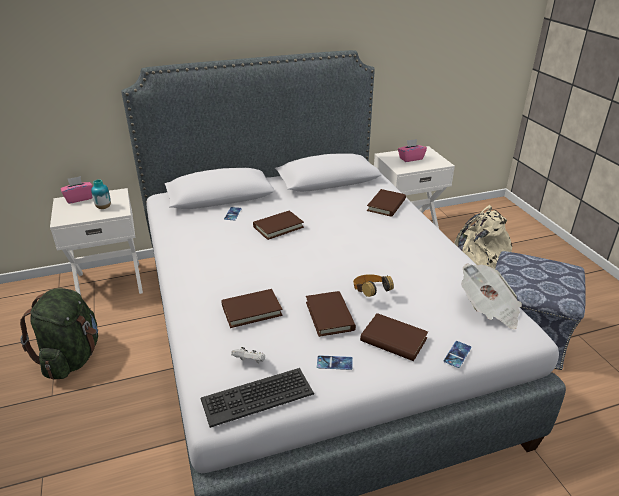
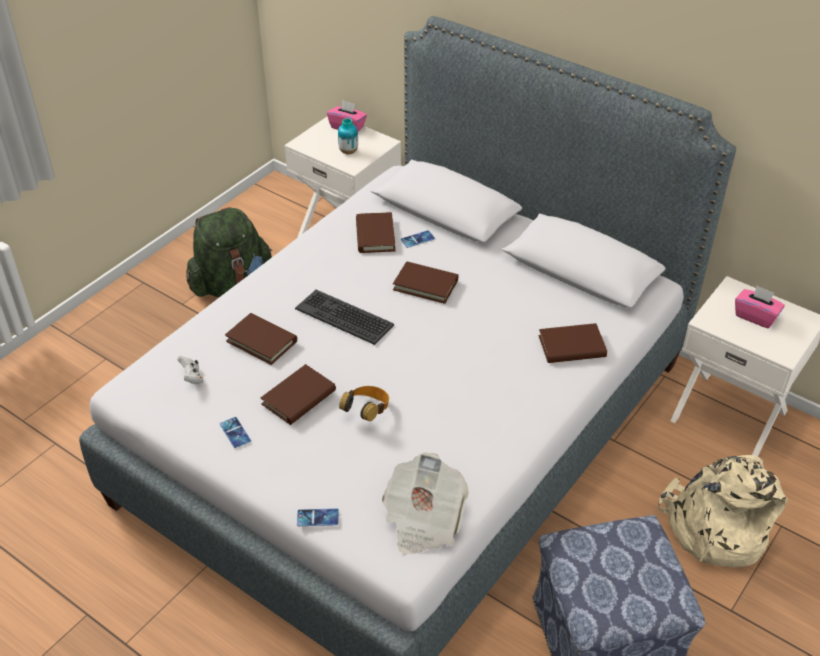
camera: 55 degrees right, 10 degrees up
keyboard [201,368,314,428] -> keyboard moved to [295,290,394,345]
brown book [360,313,428,361] -> brown book moved to [356,212,395,253]

